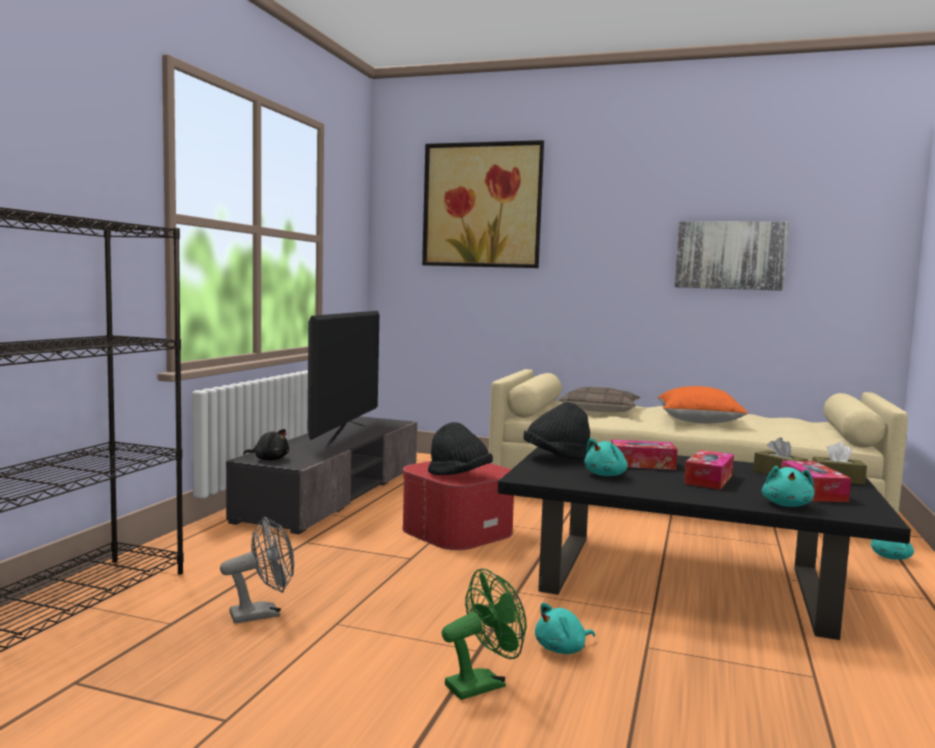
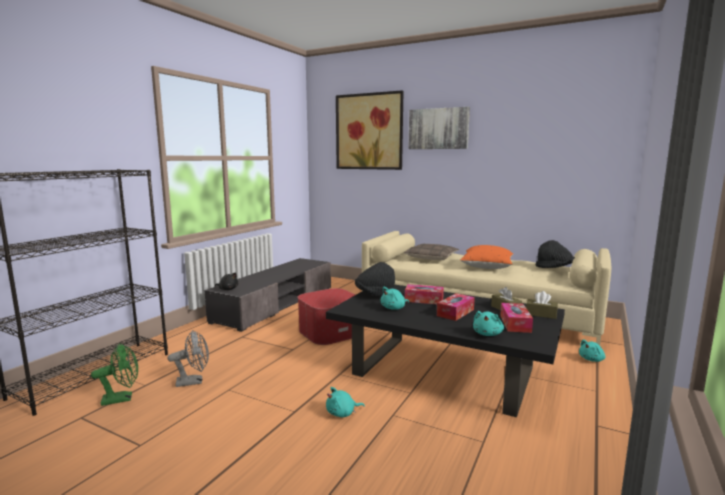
camera: 10 degrees right, 5 degrees up
television [308,311,379,448] -> none
black hat [428,422,493,475] -> black hat moved to [536,240,575,268]
green fan [442,568,527,700] -> green fan moved to [91,343,138,406]
picture [675,221,789,291] -> picture moved to [409,107,470,149]

